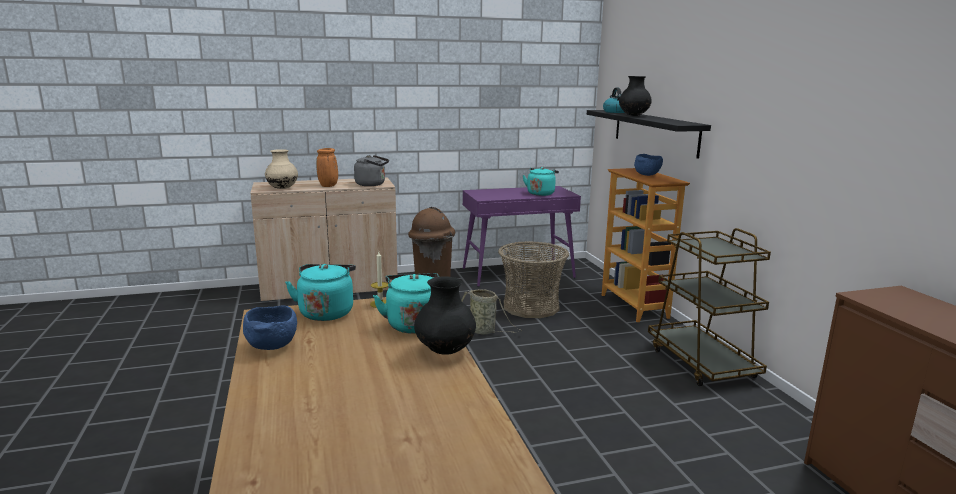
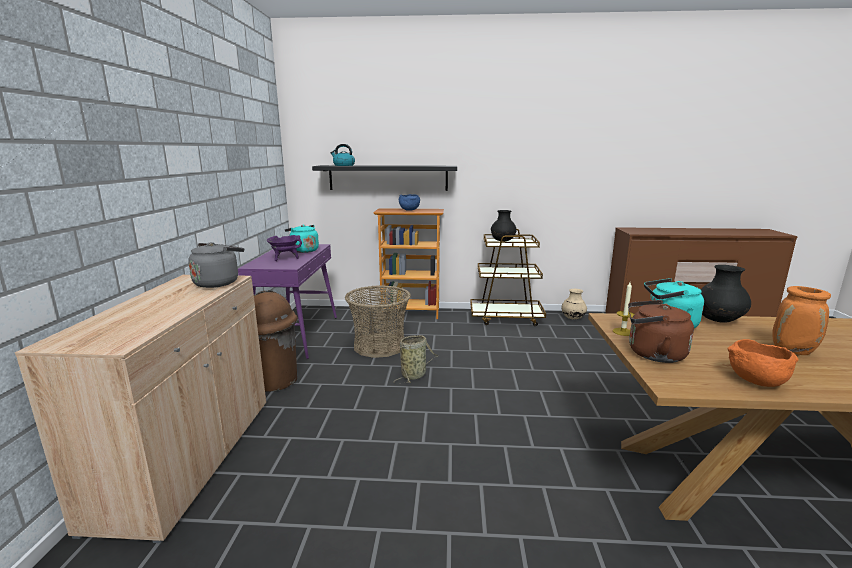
camera: 70 degrees left, 0 degrees up
blue bowl [243,306,297,350] -> orange bowl [727,339,799,387]
beige vase [265,149,298,189] -> beige vase moved to [561,289,587,319]
turquoise kettle [285,264,356,321] -> brown kettle [628,300,694,363]
orange vase [316,148,338,187] -> orange vase moved to [772,286,831,355]
black vase [619,76,652,116] -> black vase moved to [491,210,517,242]
none -> purple cooking pot [267,235,302,261]

